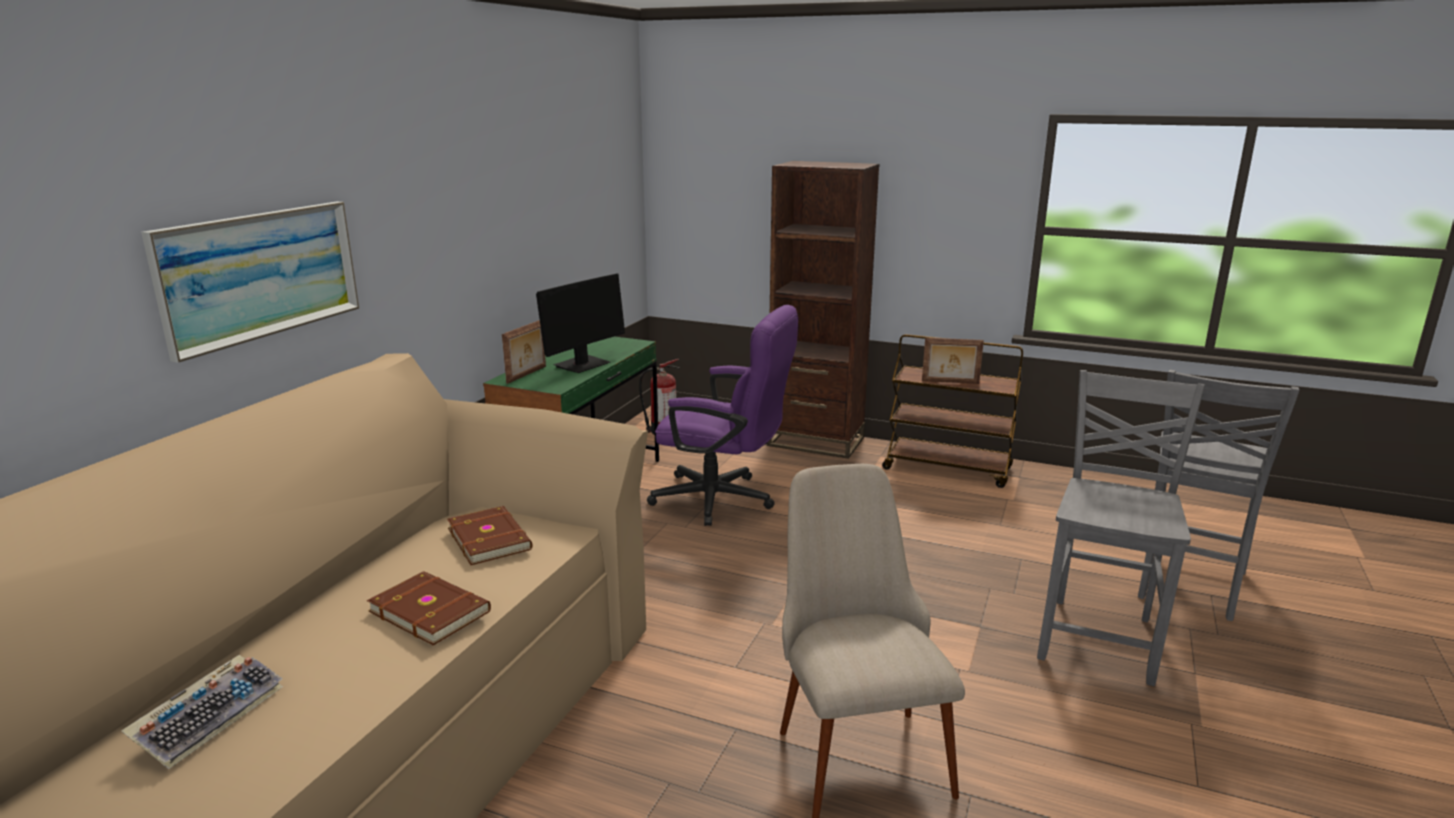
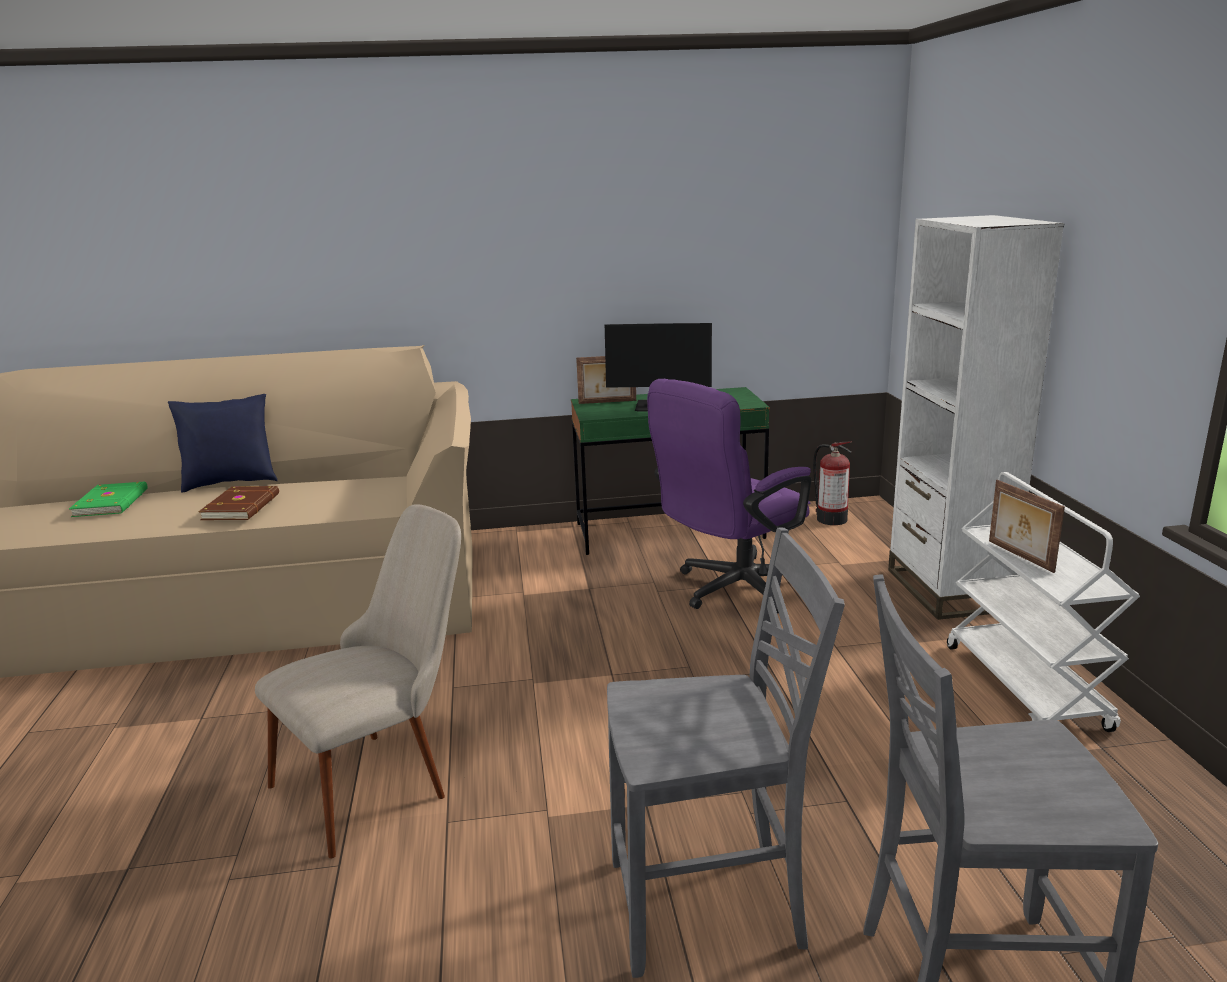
camera: 60 degrees right, 0 degrees up
keyboard [121,655,283,769] -> green book [69,482,148,517]
picture [141,201,359,363] -> none
brown book [447,506,532,565] -> none
purple office chair [647,305,798,526] -> purple office chair turned 60 degrees clockwise [647,379,811,614]
brown bookcase [767,161,880,459] -> white bookcase [888,215,1064,620]
brown cart [882,334,1023,488] -> white cart [947,472,1140,732]
none -> blue pillow [168,394,278,493]

